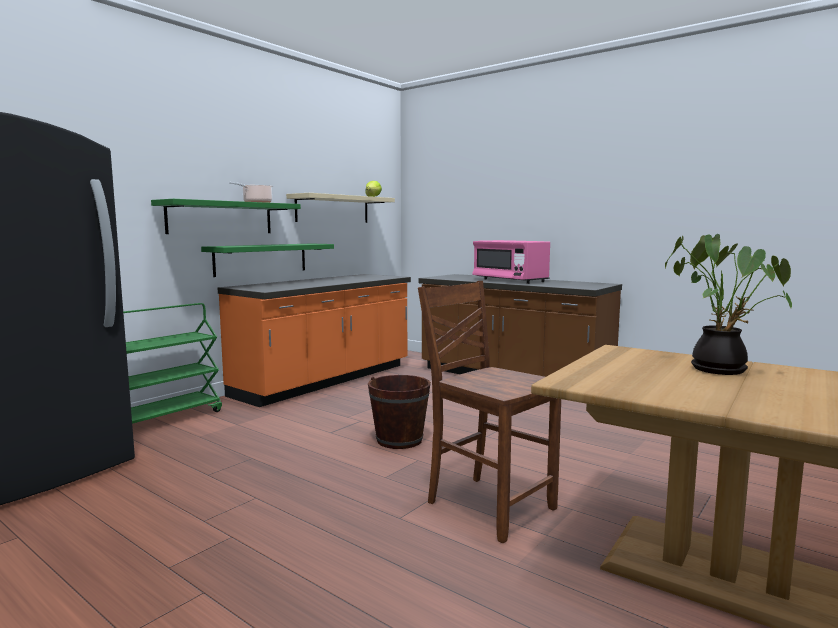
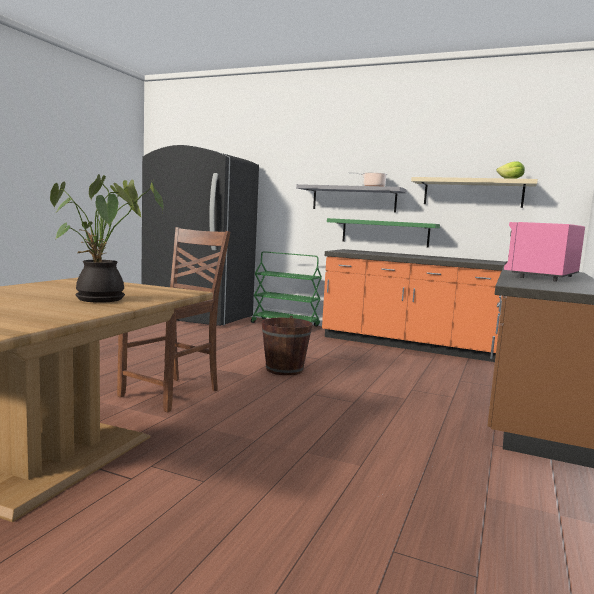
camera: 75 degrees right, 0 degrees up
green shelf [151,199,301,234] -> grey shelf [296,184,407,213]

